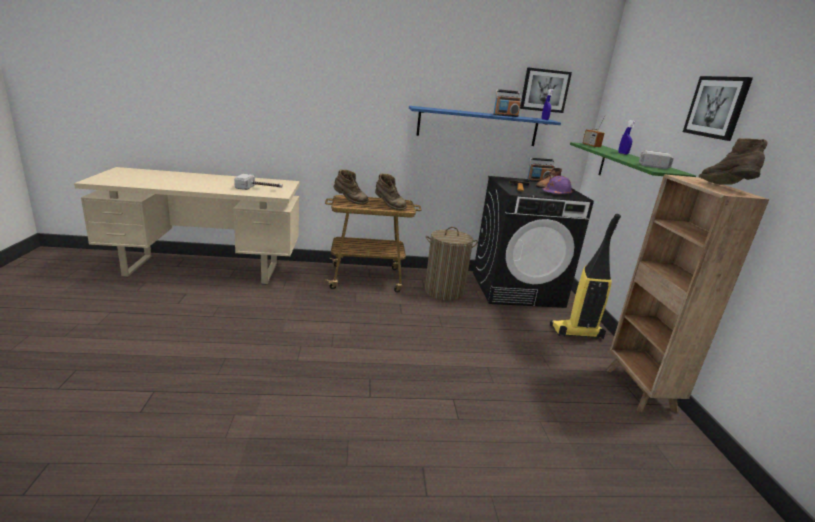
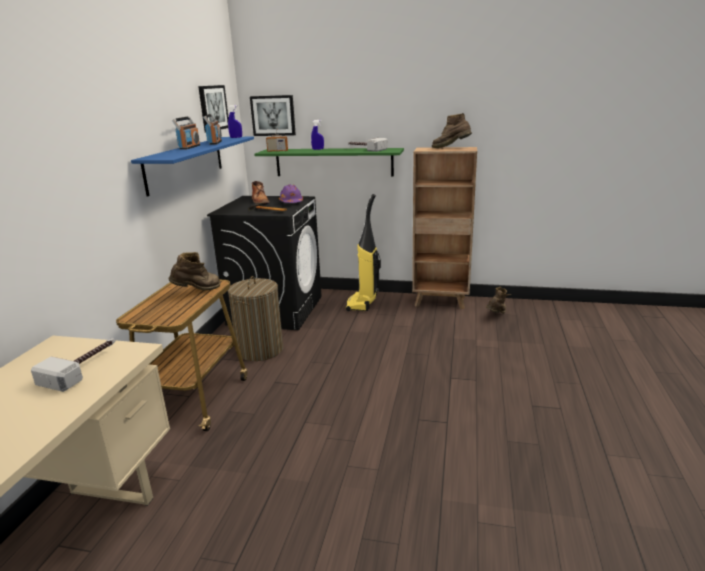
camera: 70 degrees left, 0 degrees up
brown boot [334,169,369,205] -> brown boot moved to [486,287,511,314]
radio [527,158,555,182] -> radio moved to [172,116,200,150]
picture [683,76,753,141] -> picture moved to [250,95,296,136]

